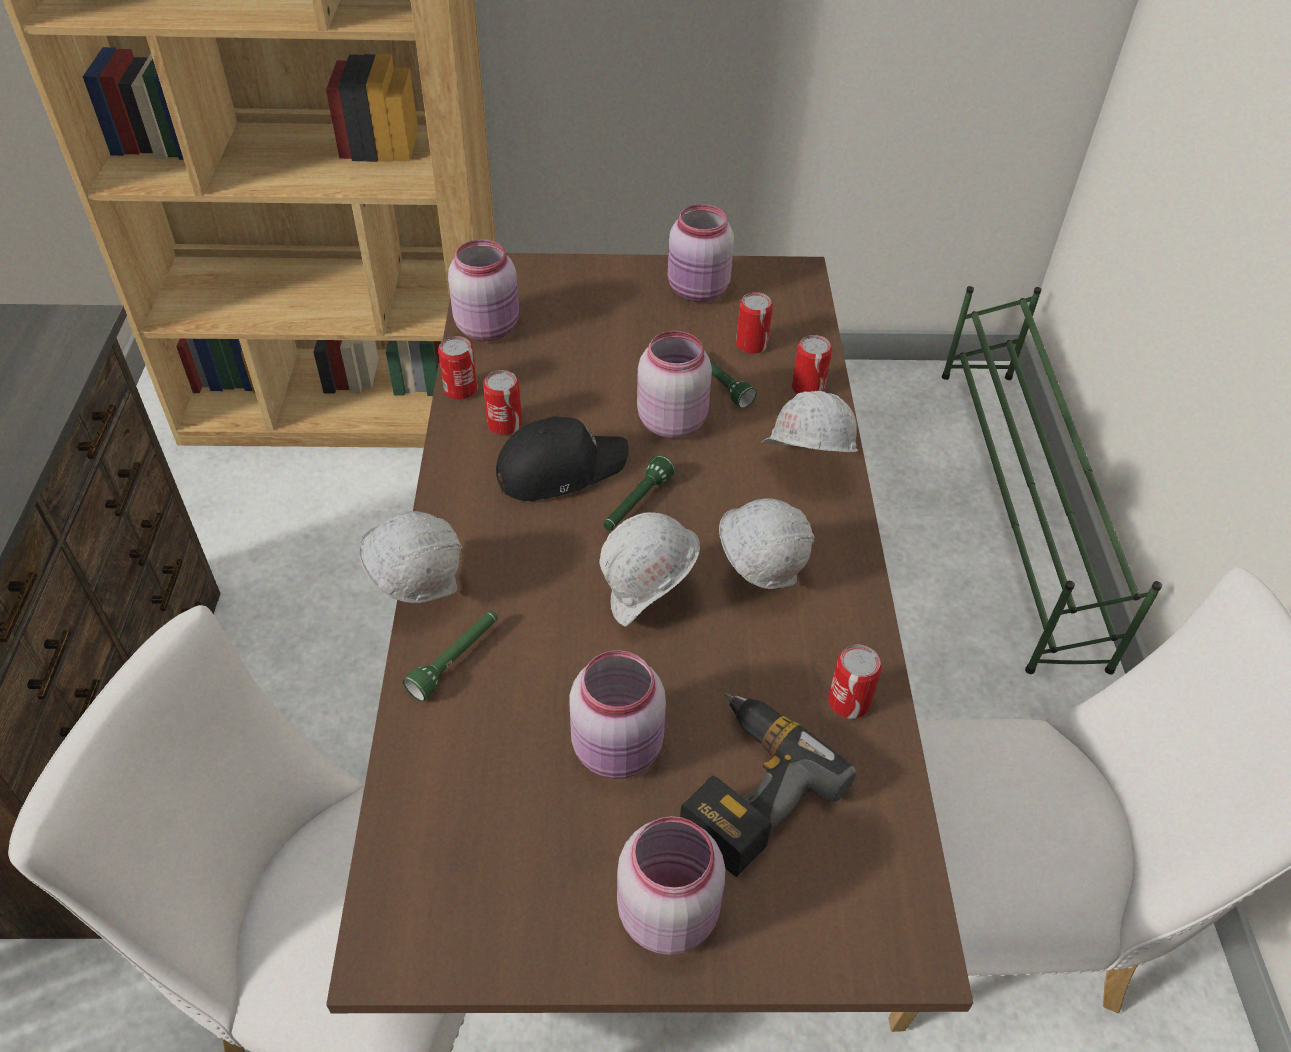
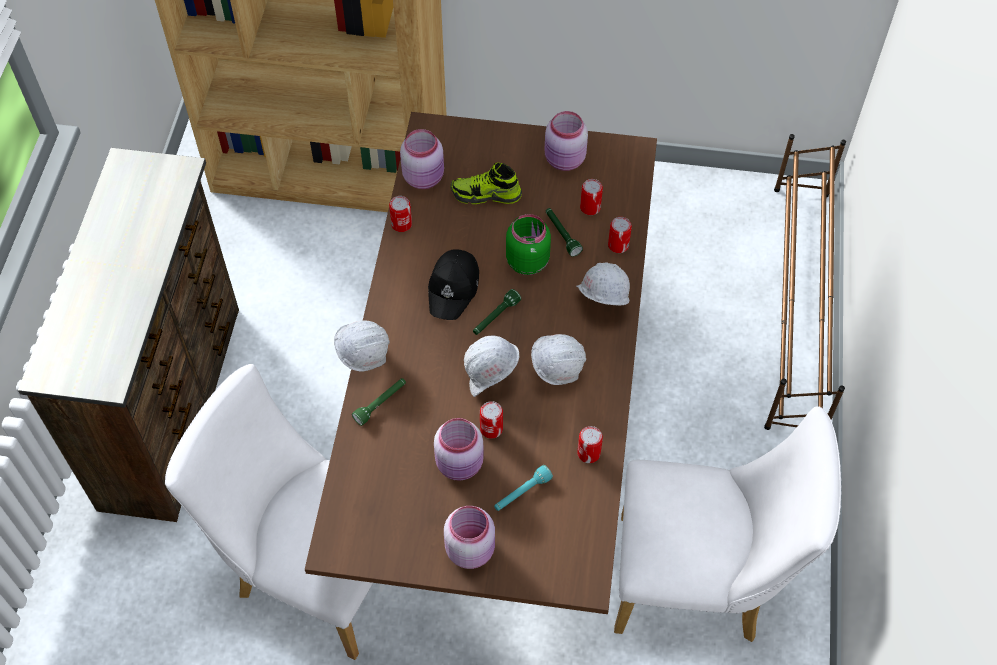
camera: 10 degrees right, 10 degrees up
can [483,370,522,435] -> can moved to [480,401,503,439]
black cap [496,416,628,501] -> black cap turned 120 degrees clockwise [428,249,479,320]
pink jar [637,331,712,438] -> green jar [506,214,551,275]
power drill [680,693,857,877] -> turquoise flashlight [494,465,553,511]
green shoe rack [942,286,1162,675] -> brown shoe rack [764,134,846,430]
none -> shoe [450,163,522,204]

